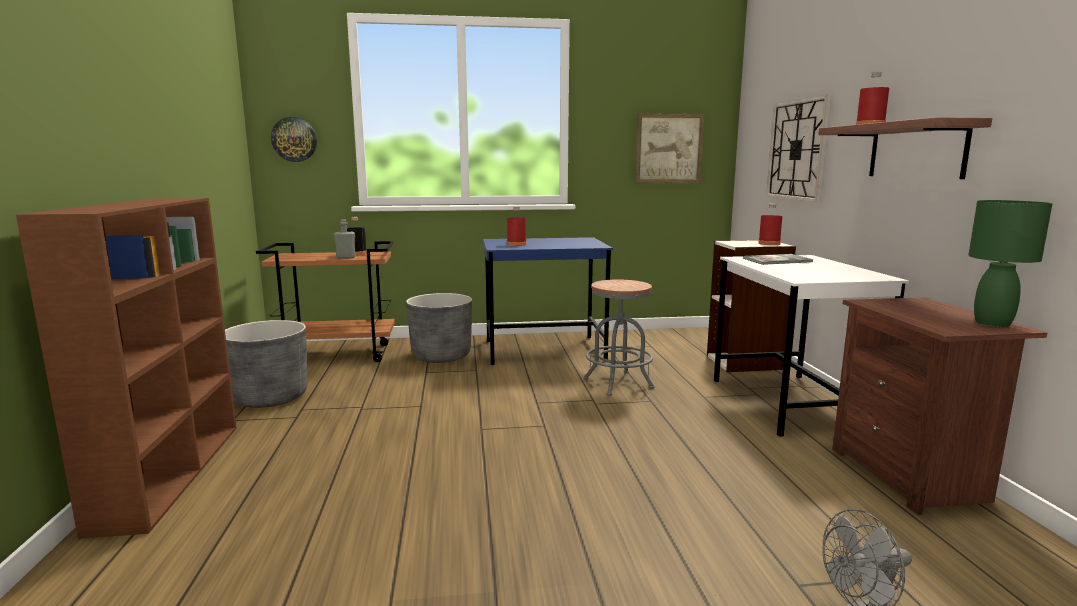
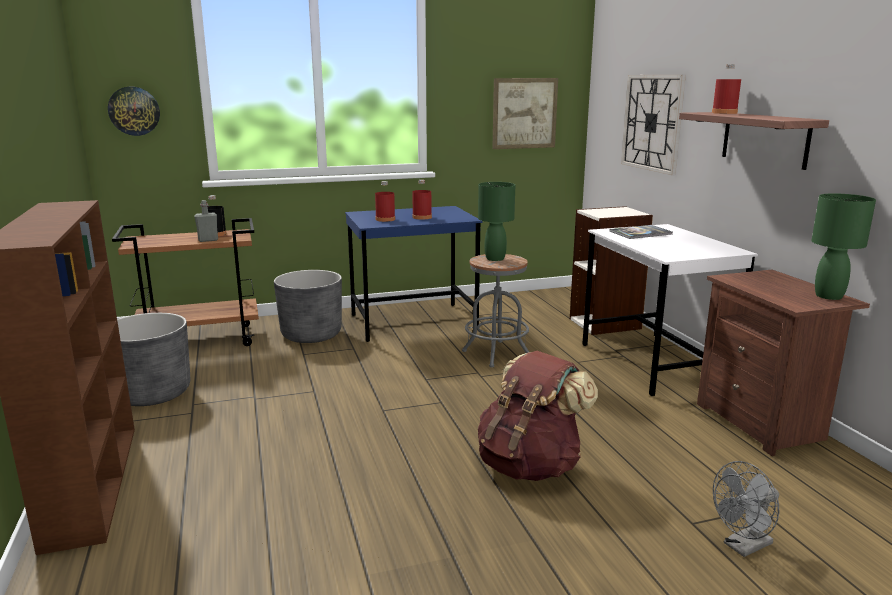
camera: 10 degrees left, 5 degrees up
red bottle [758,204,782,245] -> red bottle moved to [412,180,432,220]
none -> green table lamp [478,182,515,261]
none -> brown backpack [478,351,598,481]

